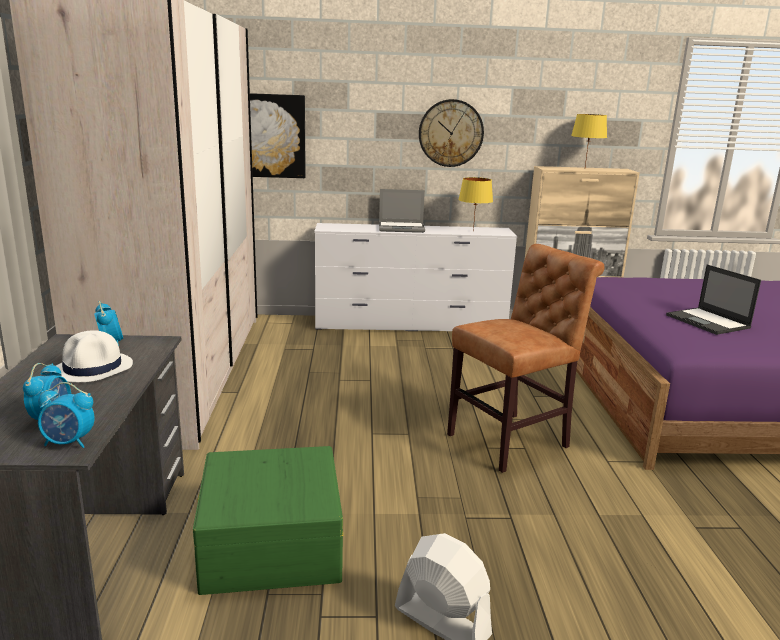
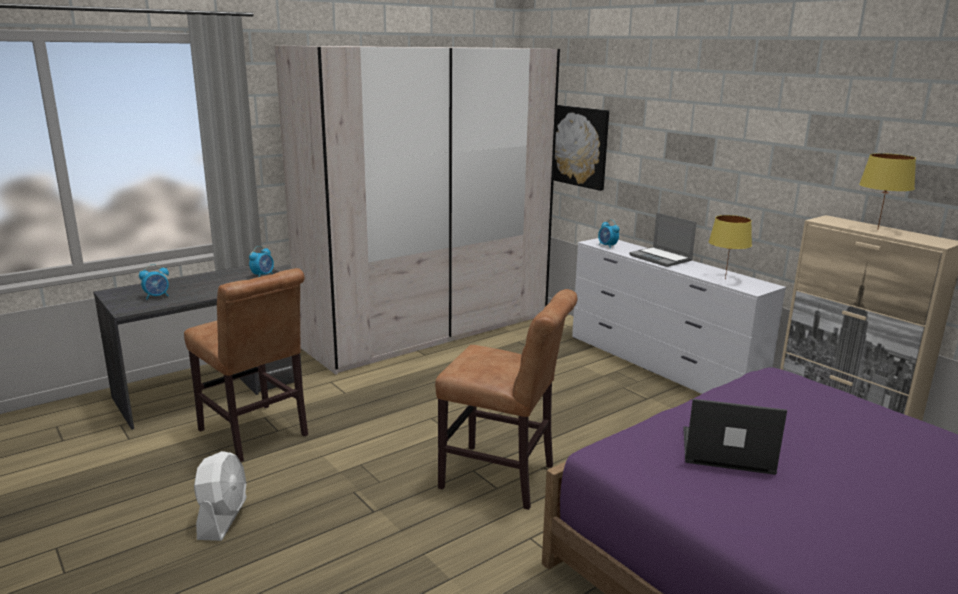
camera: 55 degrees right, 0 degrees up
alarm clock [38,382,95,448] -> alarm clock moved to [598,220,620,249]
white hat [56,330,133,382] -> none
green storage box [193,446,344,595] -> brown chair [184,268,308,462]
wall clock [419,99,484,167] -> none
laptop [666,265,761,335] -> laptop turned 75 degrees clockwise [683,399,787,475]

